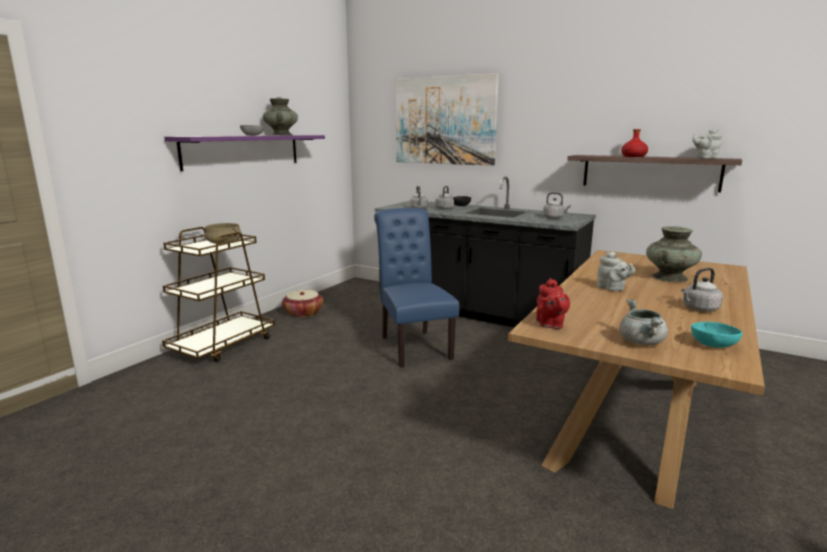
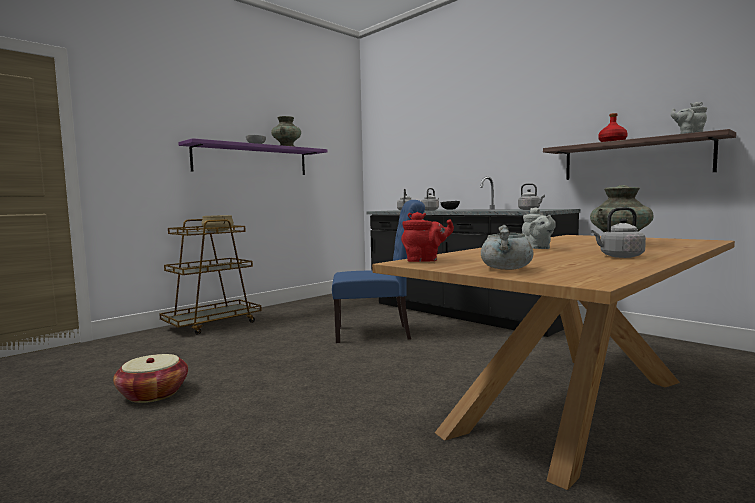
camera: 15 degrees right, 10 degrees down
basket [282,290,323,317] -> basket moved to [113,354,188,403]
blue chair [374,208,459,368] -> blue chair turned 90 degrees clockwise [332,200,425,343]
picture [396,73,499,166] -> none
red teapot [536,278,570,329] -> red teapot turned 105 degrees counterclockwise [401,212,454,262]
turquoise bowl [691,322,742,348] -> none

